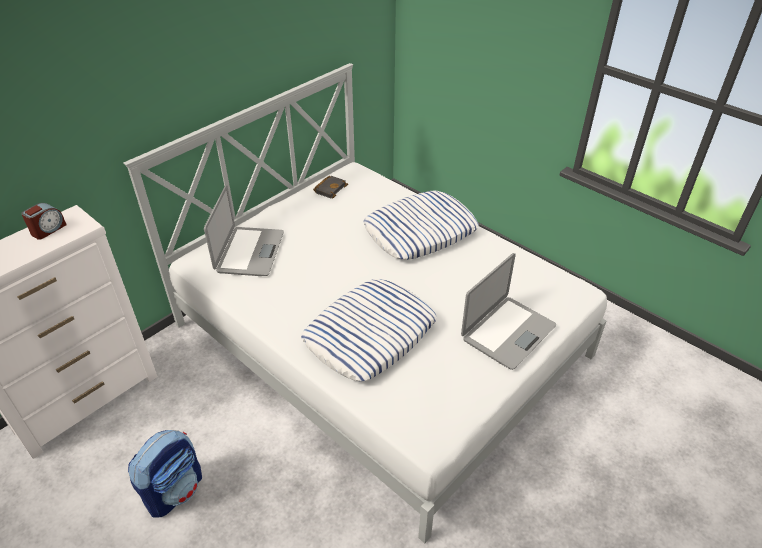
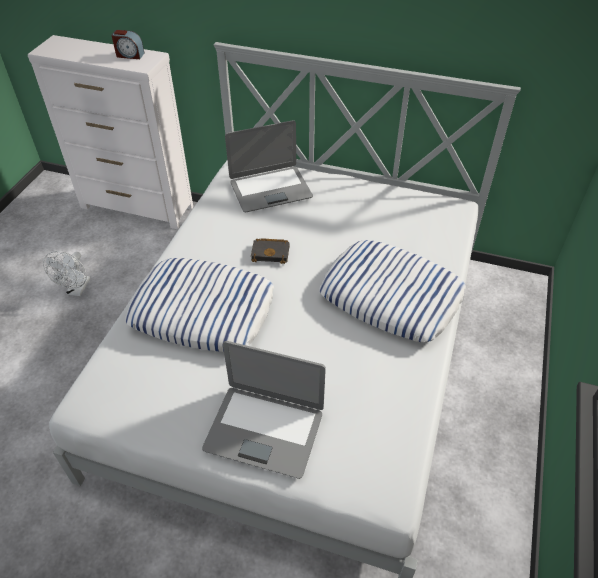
camera: 65 degrees right, 5 degrees up
backpack [128,430,202,518] -> white fan [43,251,90,296]
black book [313,176,348,198] -> black book moved to [251,238,289,264]

